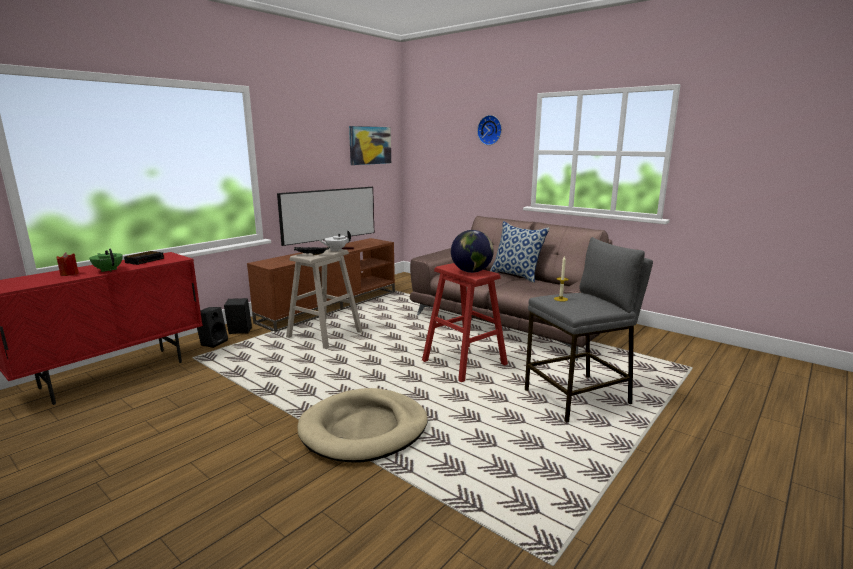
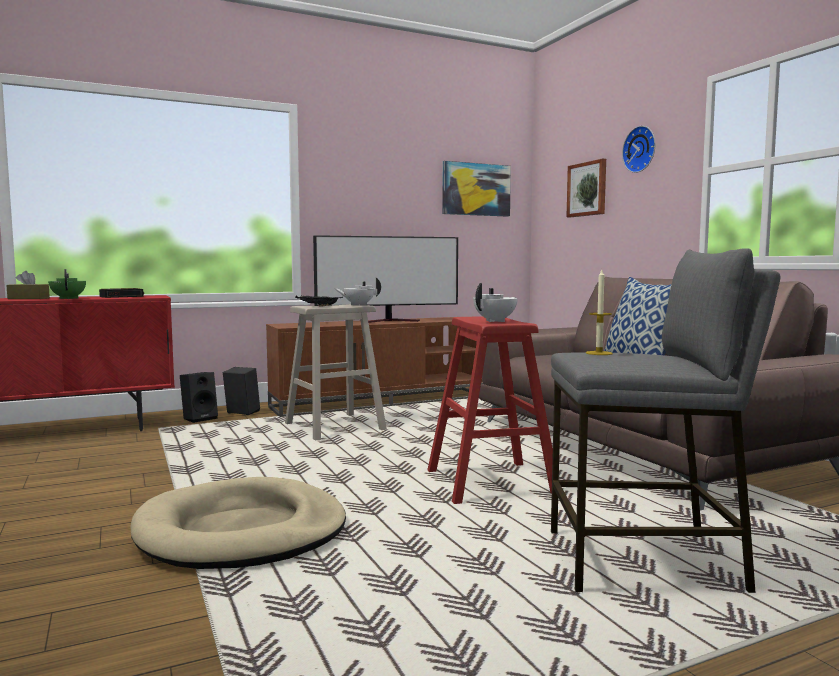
camera: 25 degrees right, 10 degrees down
red candle [57,252,79,276] -> brown tissue box [7,271,50,299]
globe [451,230,494,273] -> white teapot [473,283,518,322]
none -> picture [567,159,606,218]

